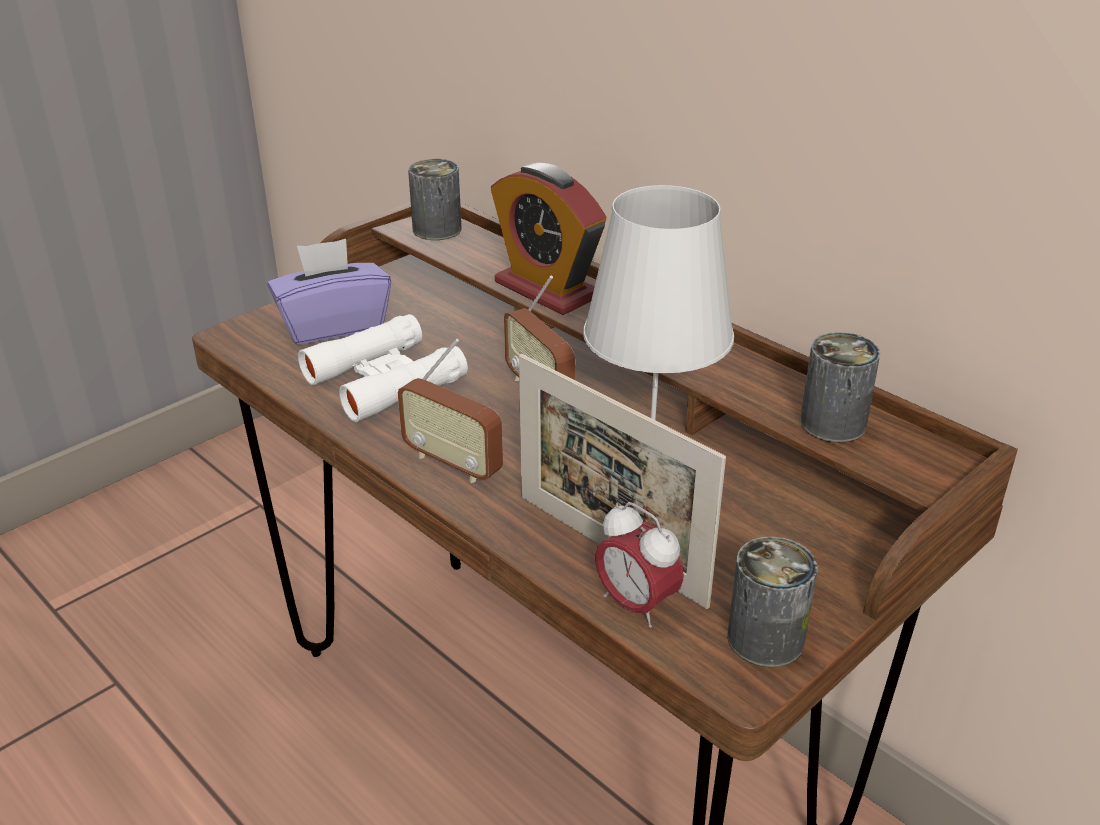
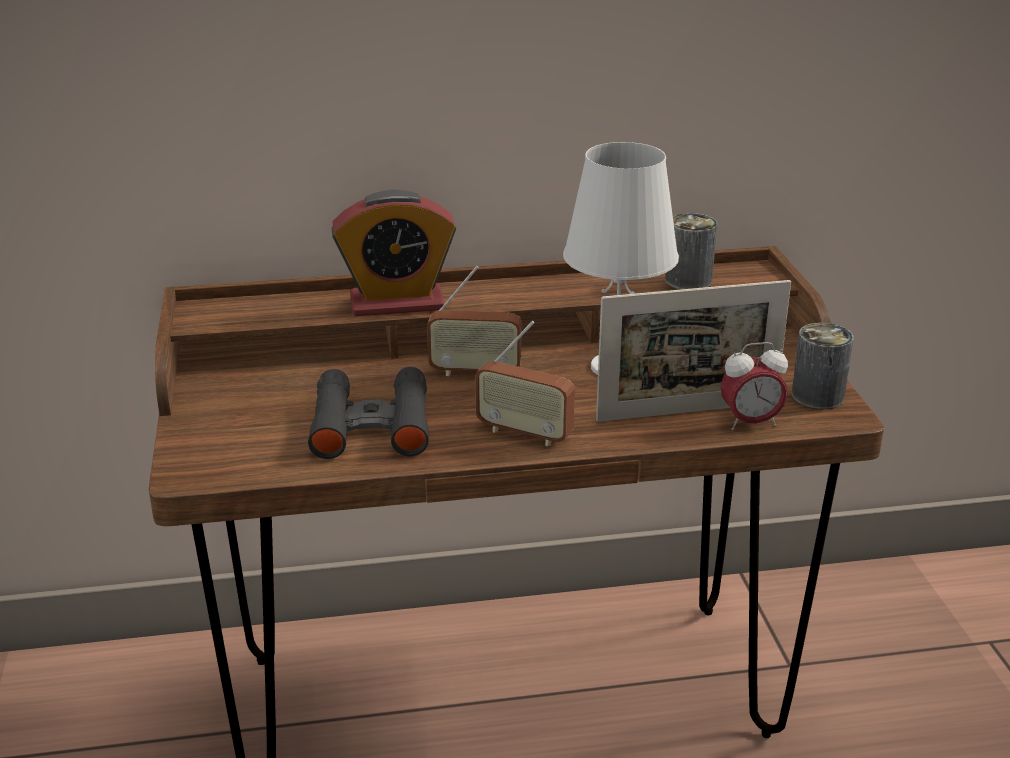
camera: 55 degrees left, 5 degrees down
purple tissue box [267,239,391,345] -> none
white binoculars [298,314,468,422] -> black binoculars [308,367,429,459]
radio [398,339,503,483] -> radio turned 45 degrees clockwise [475,321,575,447]
can [408,159,462,240] -> none

